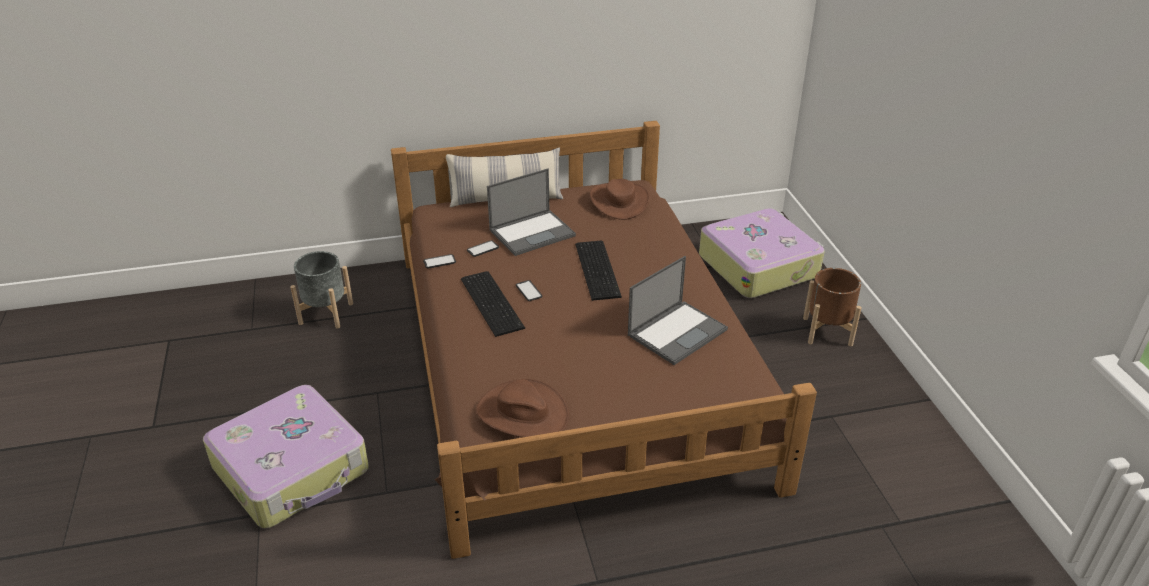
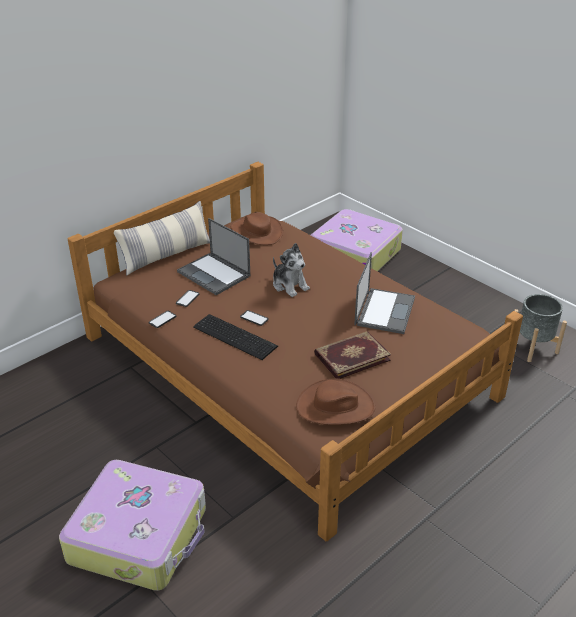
camera: 30 degrees left, 0 degrees up
grey planter [290,251,353,329] -> grey planter moved to [514,294,567,362]
laptop [487,169,576,256] -> laptop turned 105 degrees clockwise [177,218,250,295]
keyboard [575,241,622,301] -> plush toy [273,243,310,297]
brown planter [803,268,862,346] -> none
none -> book [314,331,391,379]

